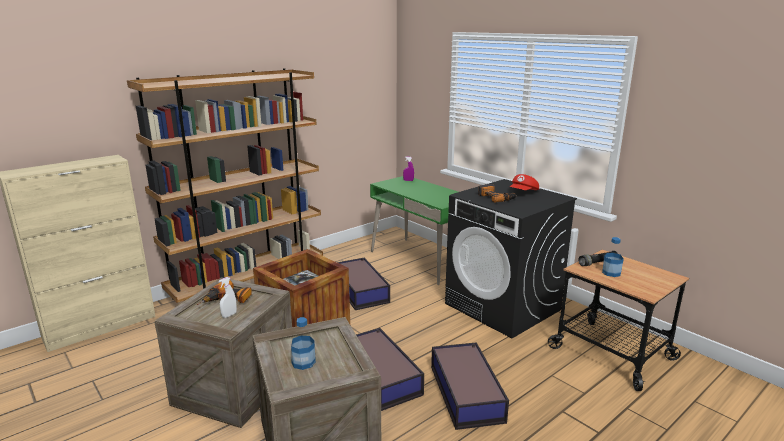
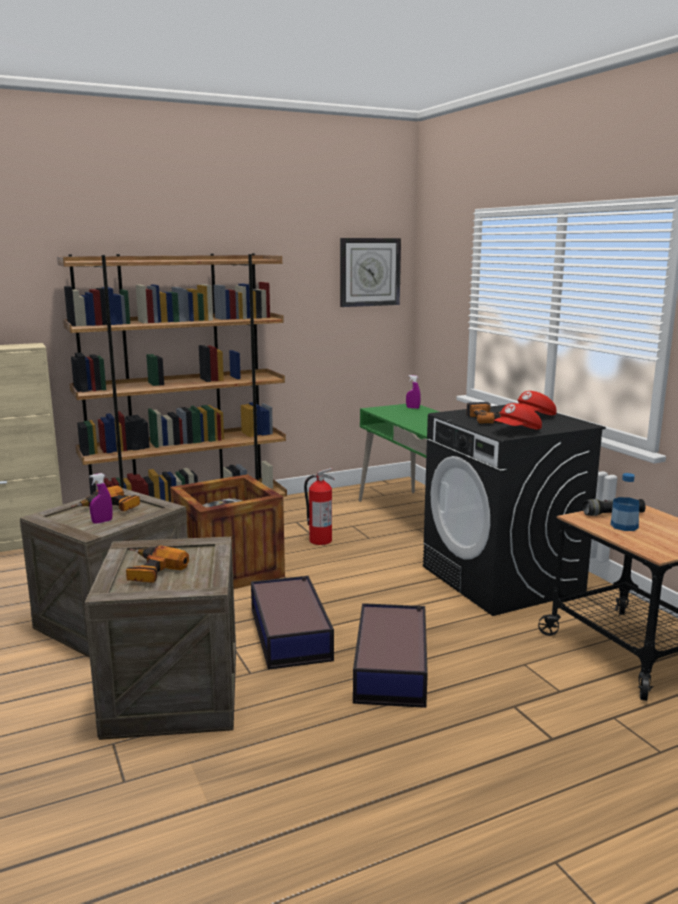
camera: 15 degrees right, 5 degrees down
white spray bottle [219,277,237,318] -> purple spray bottle [90,473,113,524]
bottle [291,317,316,370] -> power drill [126,545,189,583]
storage box [337,258,390,310] -> fire extinguisher [304,468,335,545]
none -> wall clock [340,238,401,307]
none -> red cap [493,403,542,429]

